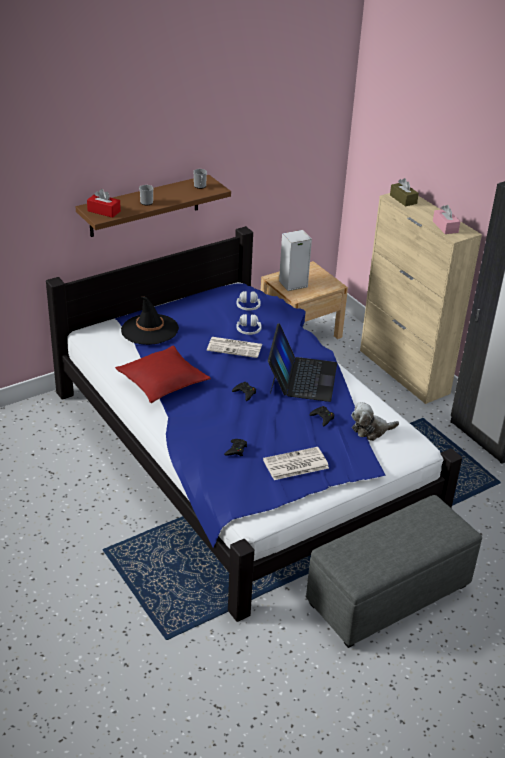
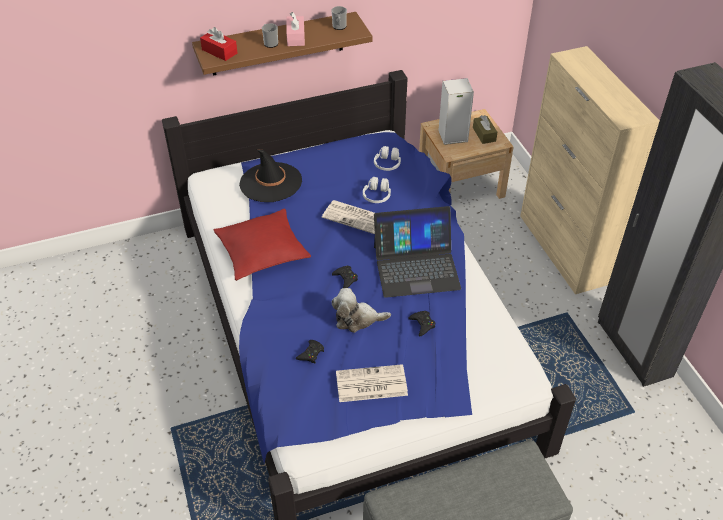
camera: 15 degrees right, 10 degrees up
laptop [268,323,337,402] -> laptop turned 60 degrees clockwise [374,206,461,298]
plush toy [351,402,399,441] -> plush toy moved to [331,288,391,333]
brown tissue box [390,178,419,207] -> brown tissue box moved to [473,115,497,144]
pink tissue box [433,205,460,234] -> pink tissue box moved to [286,12,305,46]

